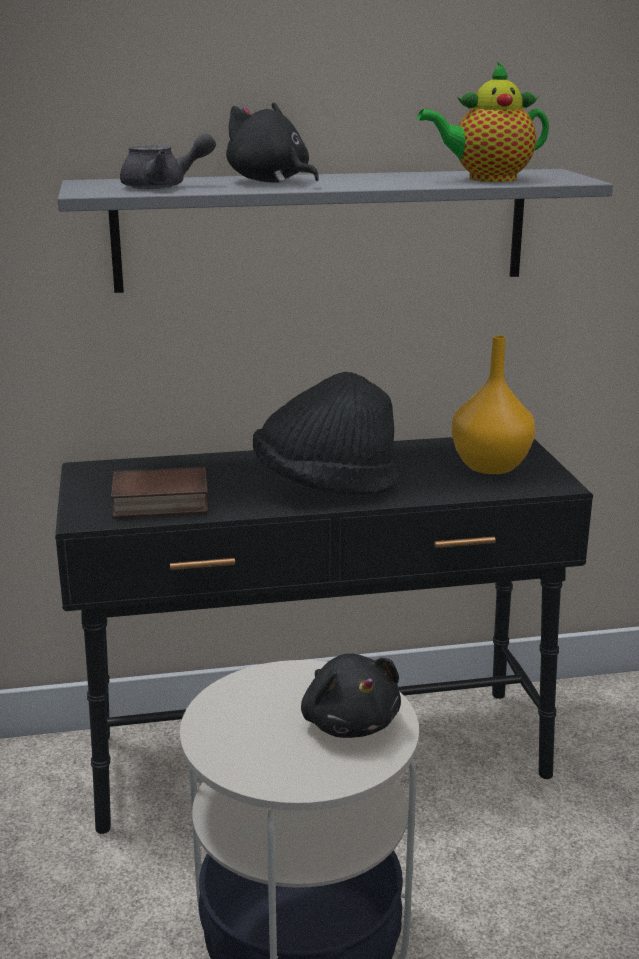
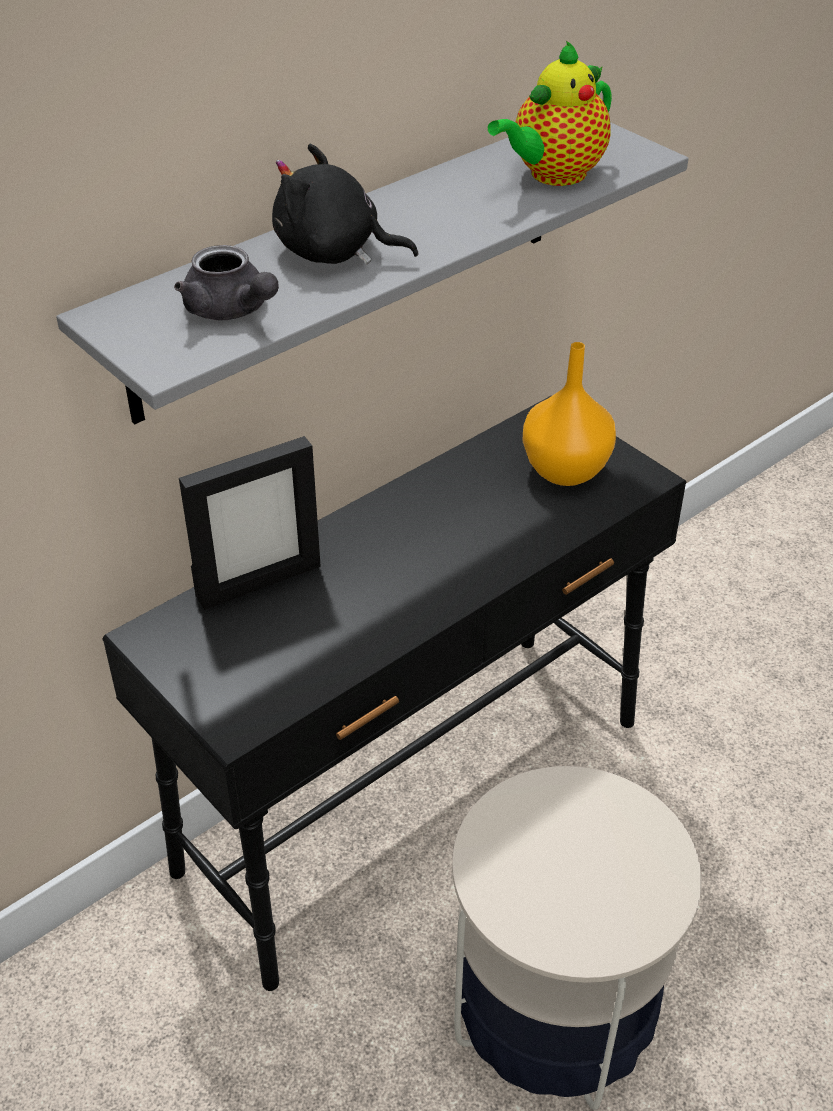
camera: 30 degrees left, 20 degrees up
book [111,466,208,519] -> none
grey teapot [120,133,216,189] -> grey teapot turned 90 degrees clockwise [174,245,279,320]
black hat [253,372,399,495] -> none
black plush toy [301,654,401,738] -> none
none -> picture frame [179,436,321,610]

